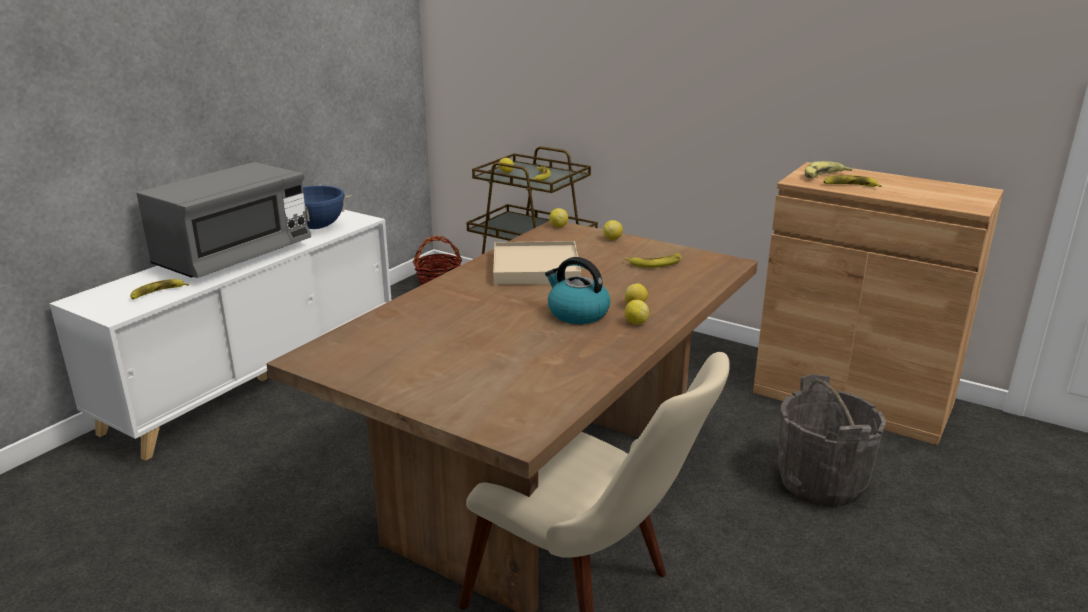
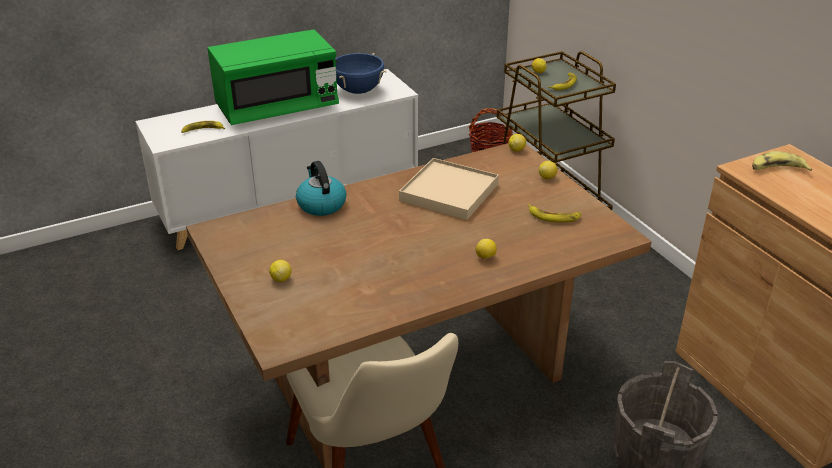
camera: 30 degrees right, 10 degrees up
grey microwave [137,162,311,278] -> green microwave [208,29,339,125]
kettle [545,257,610,324] -> kettle moved to [296,161,346,216]
lemon [625,300,649,325] -> lemon moved to [269,260,291,282]
banana [823,175,882,187] -> none

